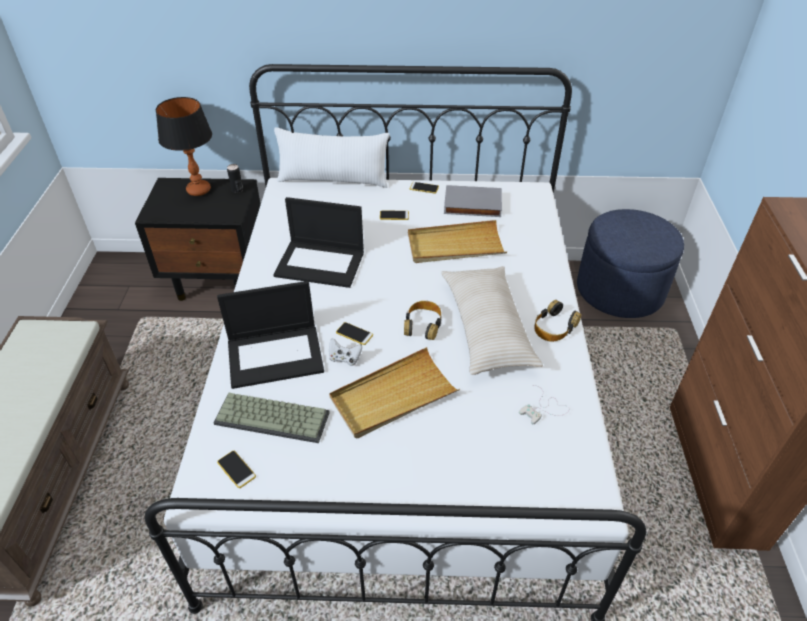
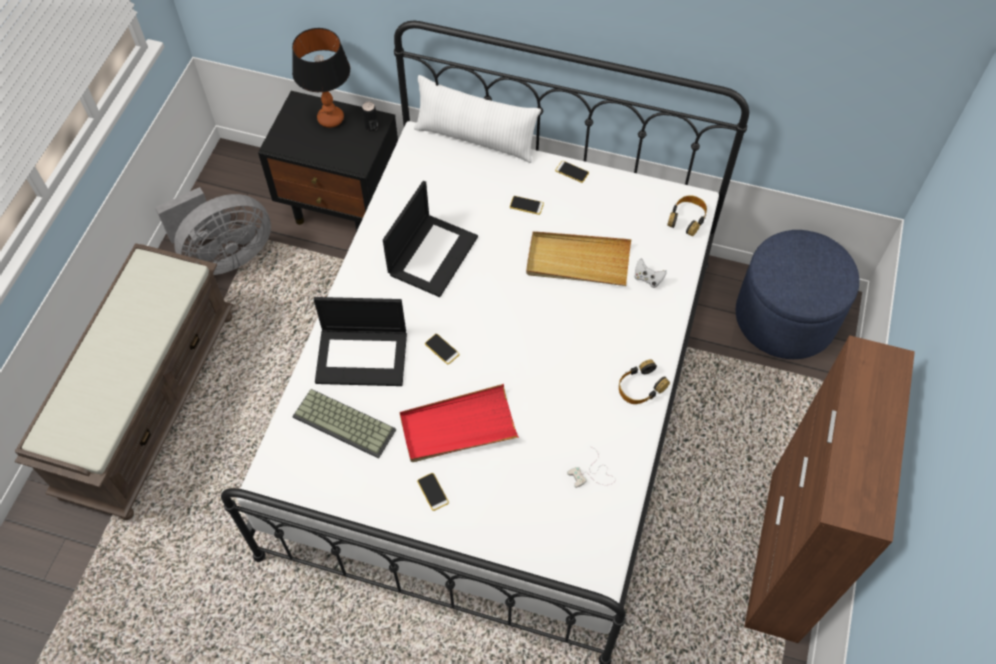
camera: 15 degrees right, 15 degrees up
phone [217,451,256,488] -> phone moved to [417,473,449,511]
laptop [273,197,364,288] -> laptop turned 90 degrees counterclockwise [383,181,478,297]
white game controller [329,338,362,366] -> white game controller moved to [634,258,667,288]
beige tray [329,347,460,439] -> red tray [399,384,519,462]
headphones [404,301,442,340] -> headphones moved to [667,195,707,236]
beige pillow [441,266,543,375] -> none
grey book [444,185,502,217] -> none
none -> grey fan [155,187,271,275]

